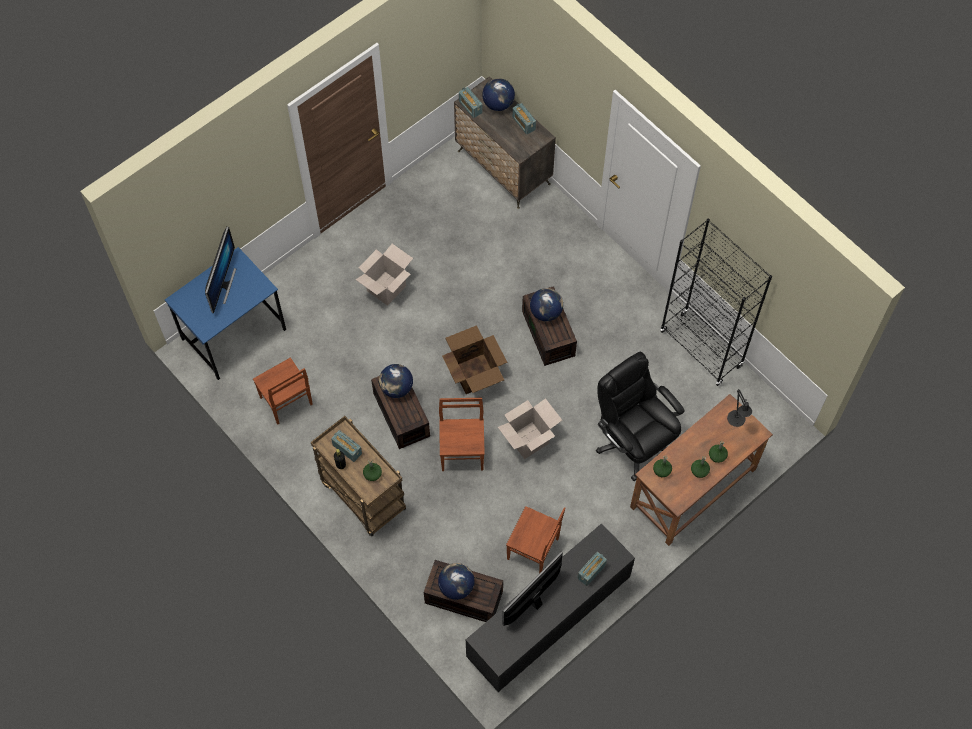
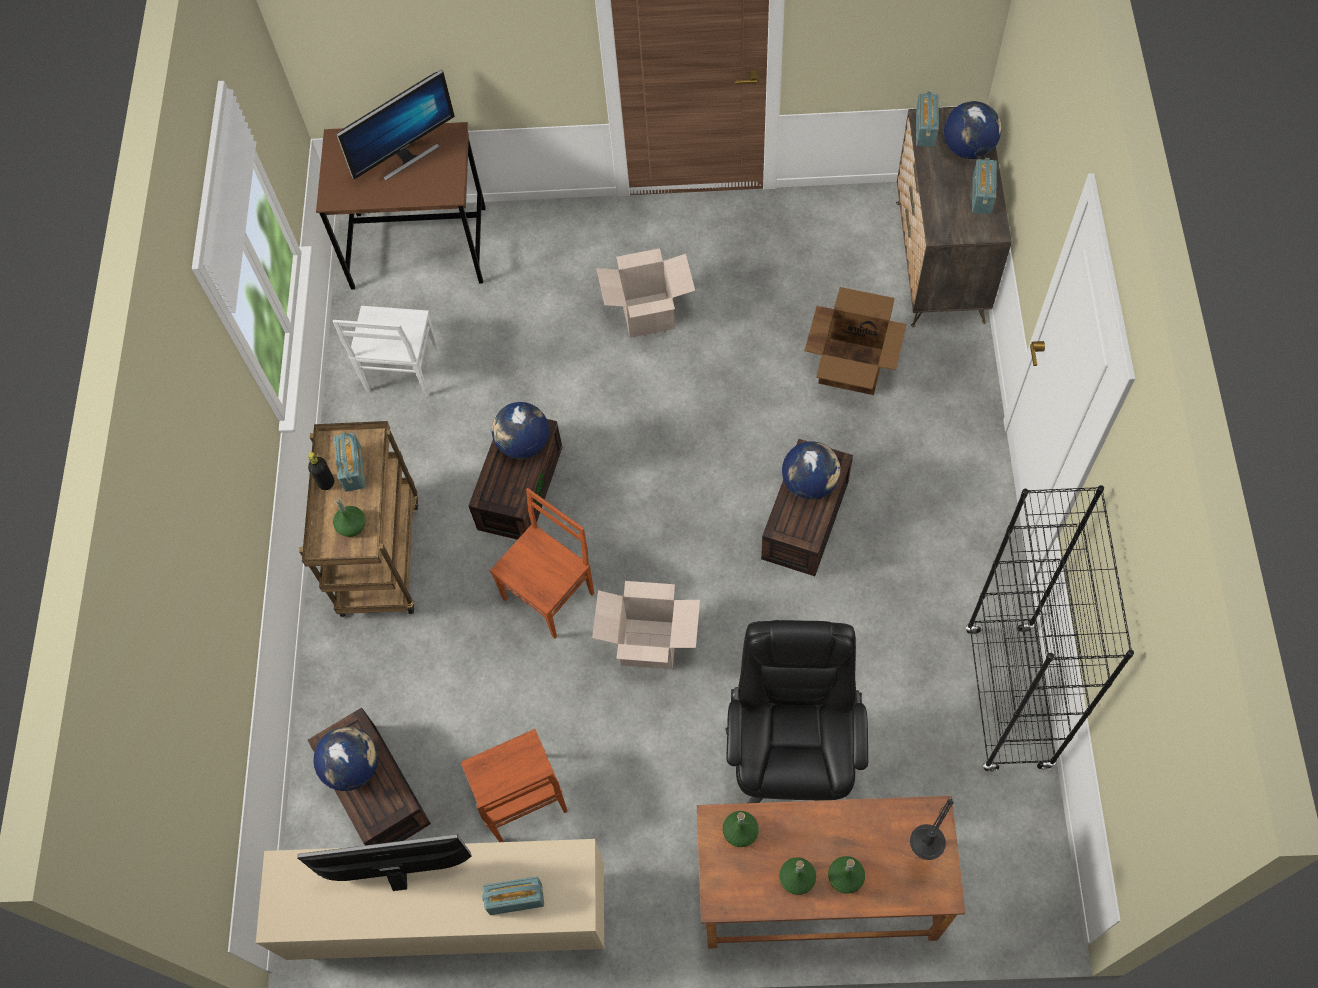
camera: 45 degrees right, 0 degrees up
blue desk [165,247,286,380] -> brown desk [316,122,486,290]
brown chair [253,357,313,424] -> white chair [333,306,439,397]
cardboard box [442,325,507,394] -> cardboard box moved to [804,287,907,395]
black cabinet [466,523,635,692] -> beige cabinet [256,839,604,960]

